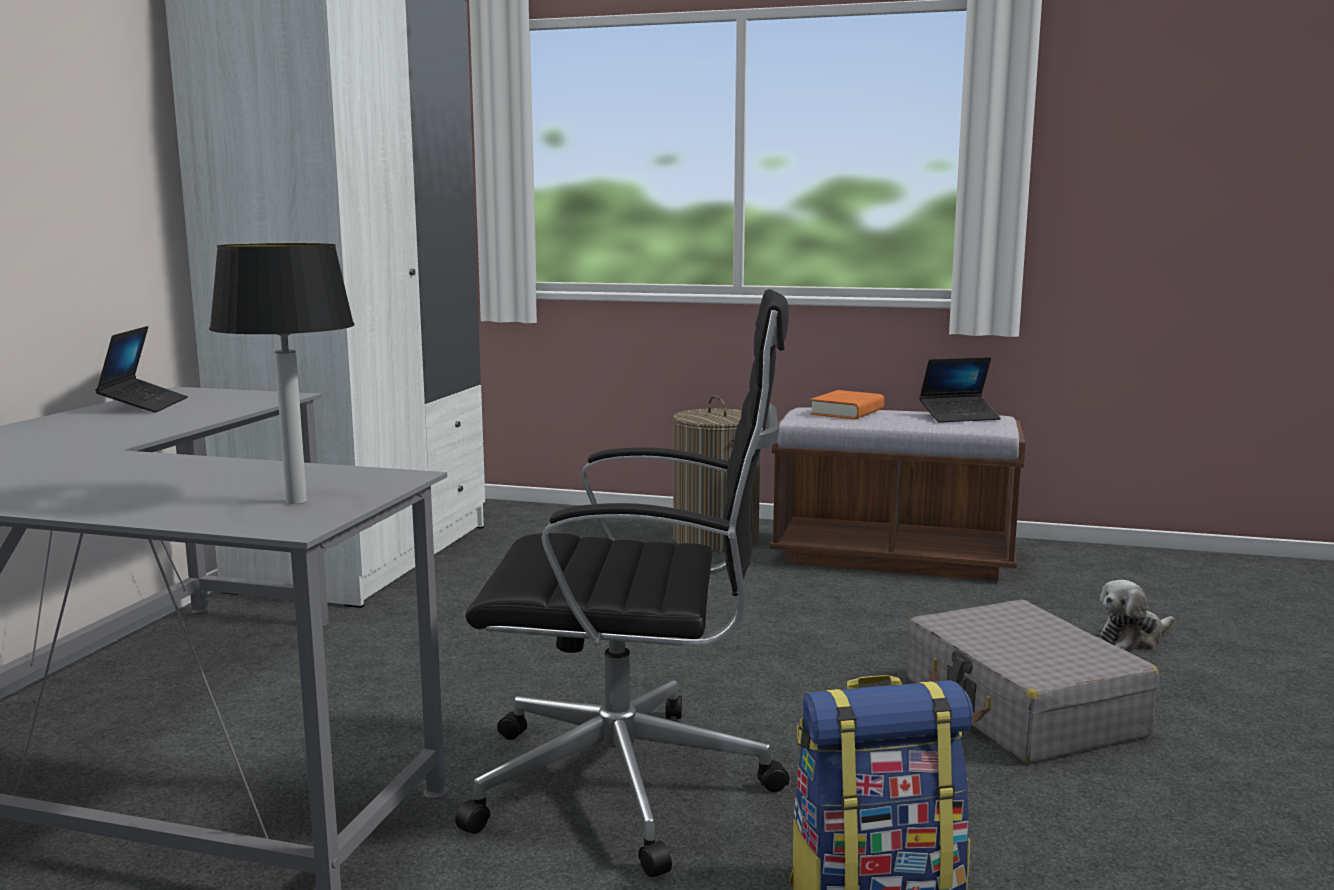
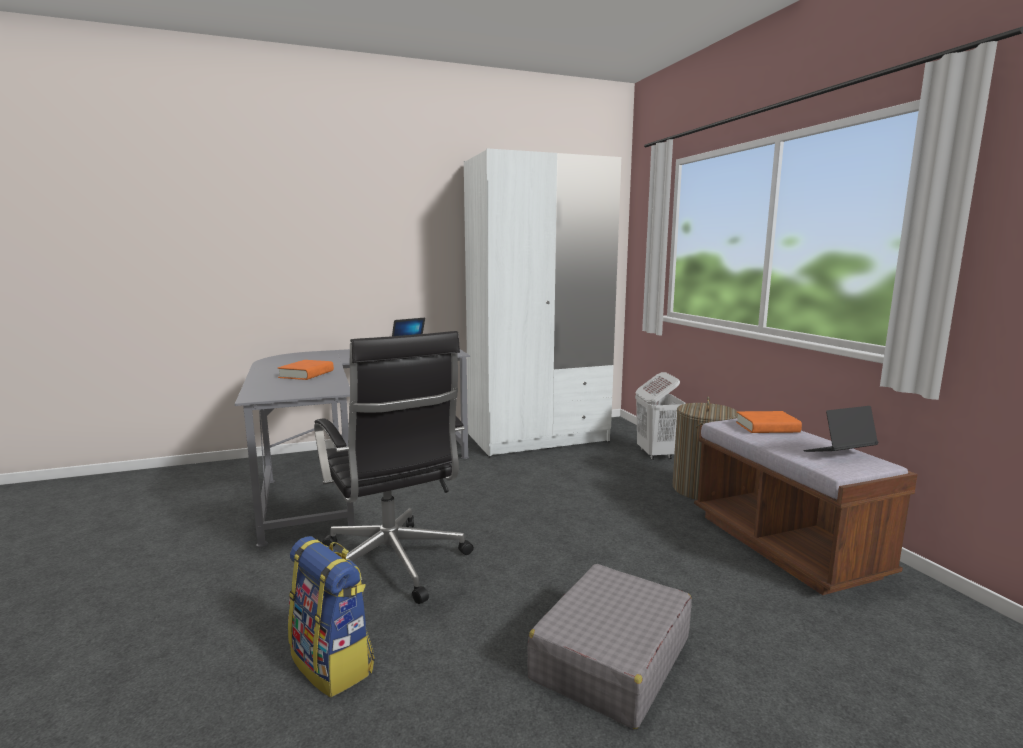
camera: 55 degrees right, 0 degrees up
table lamp [209,243,354,504] -> none
laptop [919,357,1001,423] -> laptop turned 120 degrees clockwise [804,406,879,452]
plush toy [1100,580,1175,650] -> none
none -> orange book [278,360,334,380]
none -> white laundry basket [635,372,685,460]

